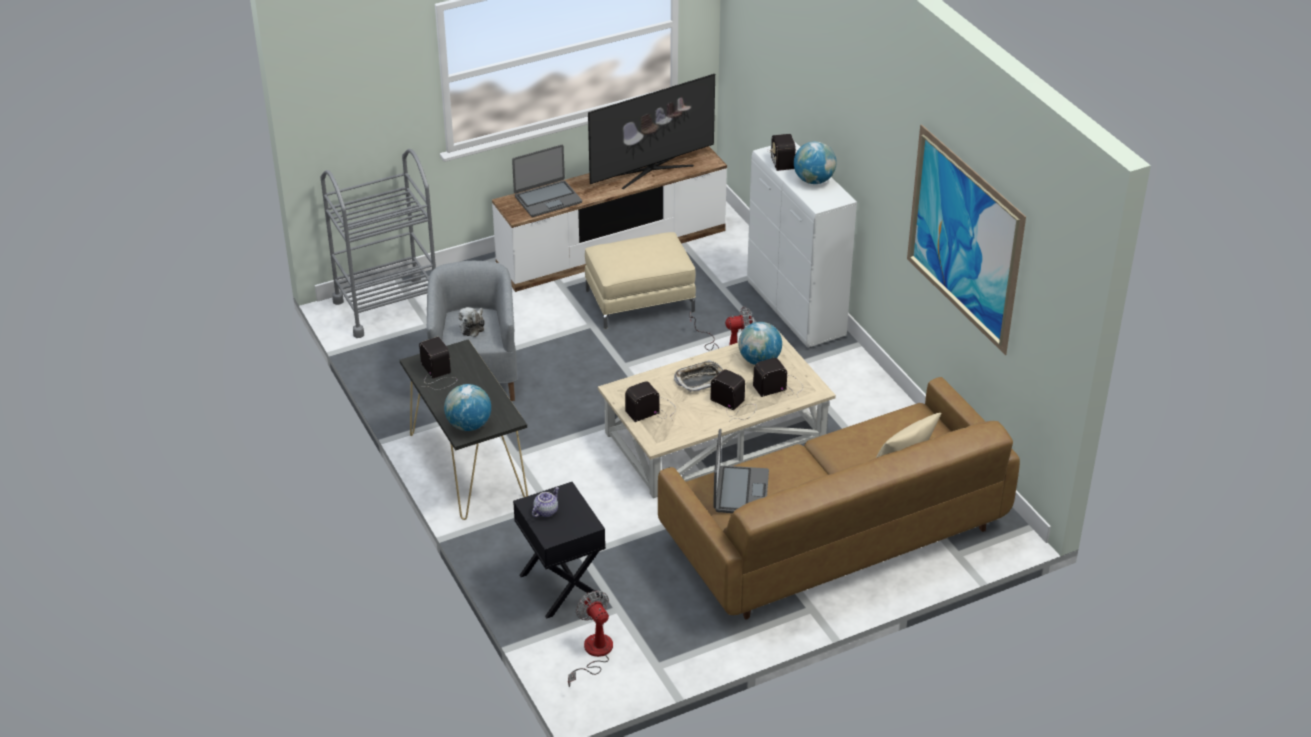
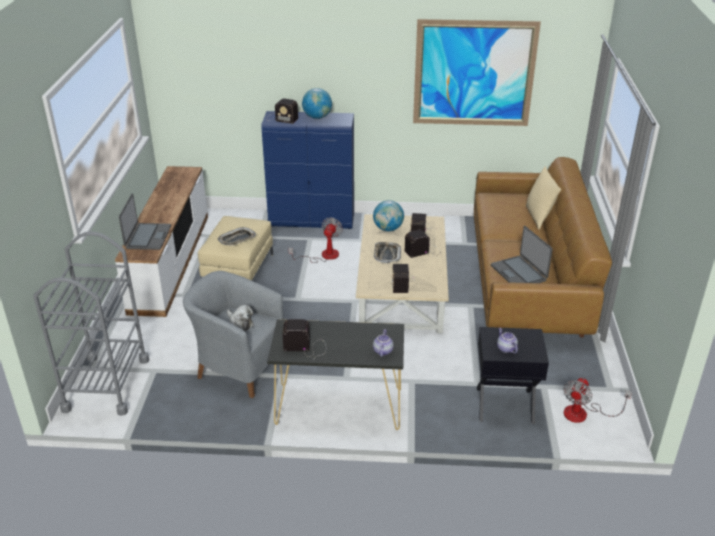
camera: 60 degrees left, 5 degrees down
globe [444,384,491,431] -> teapot [373,329,394,357]
fan [568,590,613,687] -> fan turned 60 degrees counterclockwise [563,378,632,423]
television [588,74,715,189] -> none
laptop [713,429,769,513] -> laptop turned 150 degrees counterclockwise [491,226,553,283]
white cabinet [747,141,857,348] -> blue cabinet [261,111,354,229]
none -> tray [218,227,256,246]

